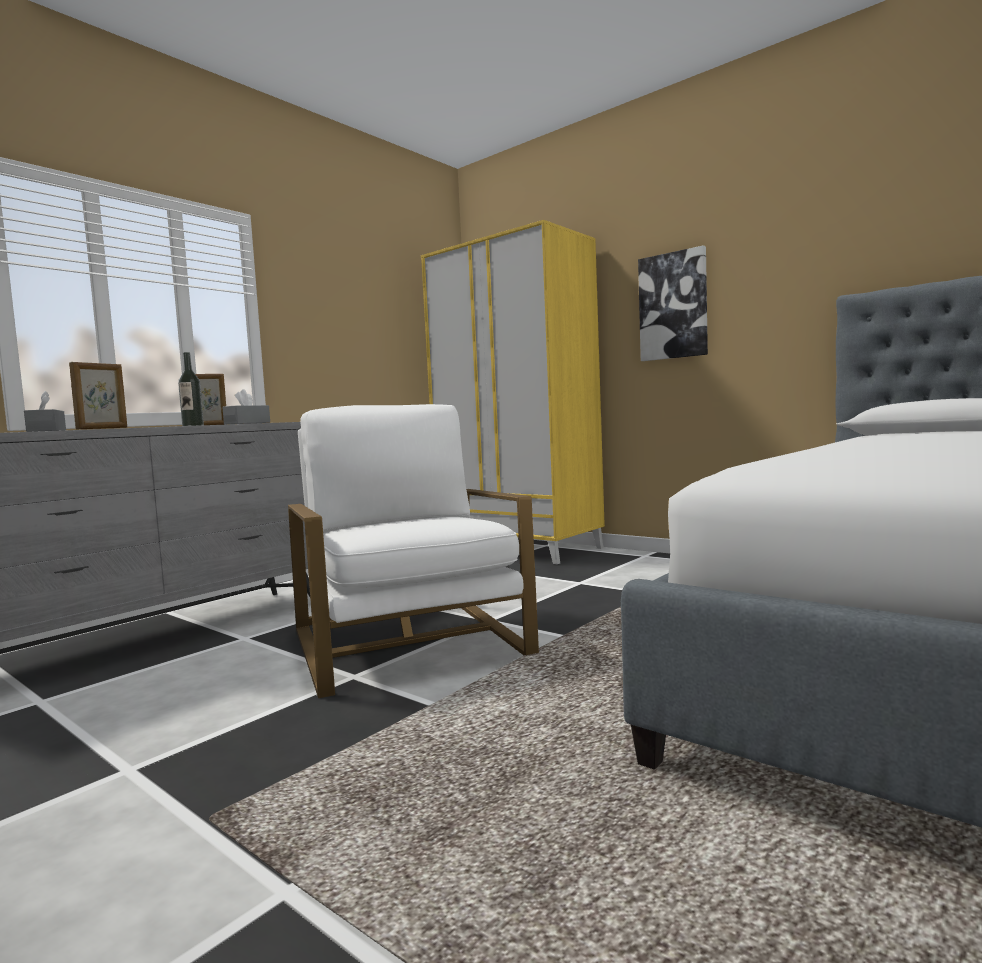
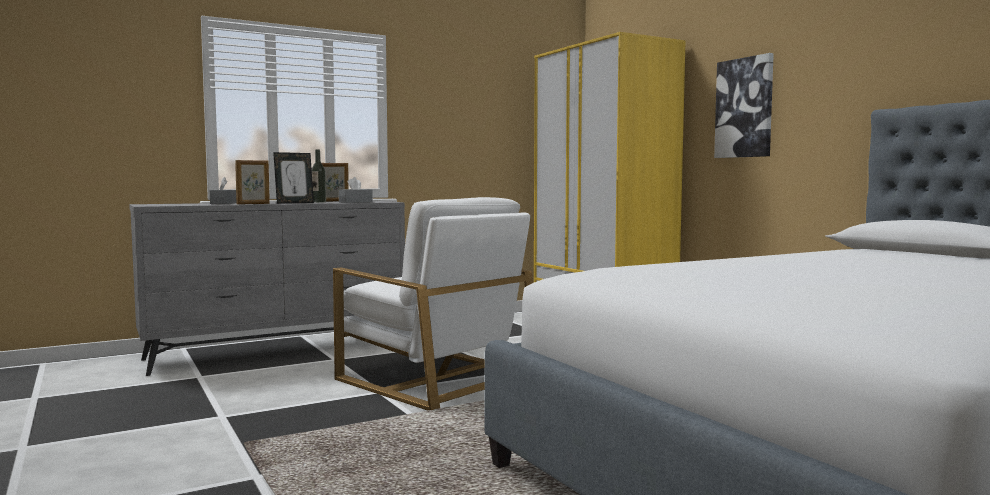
camera: 20 degrees right, 0 degrees up
white armchair [288,404,539,698] -> white armchair turned 135 degrees clockwise [333,197,533,411]
none -> picture frame [273,152,314,204]

